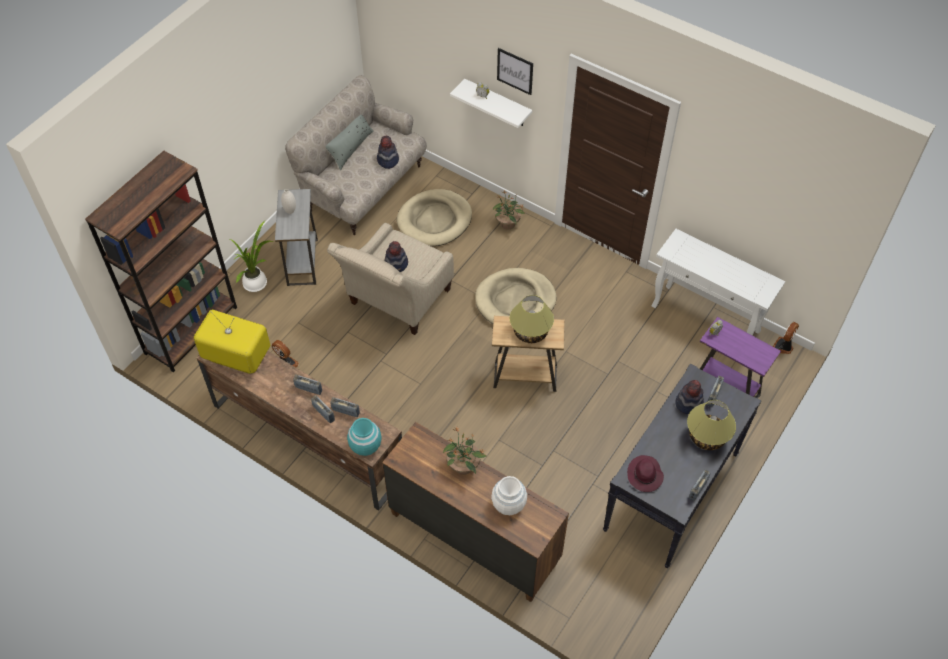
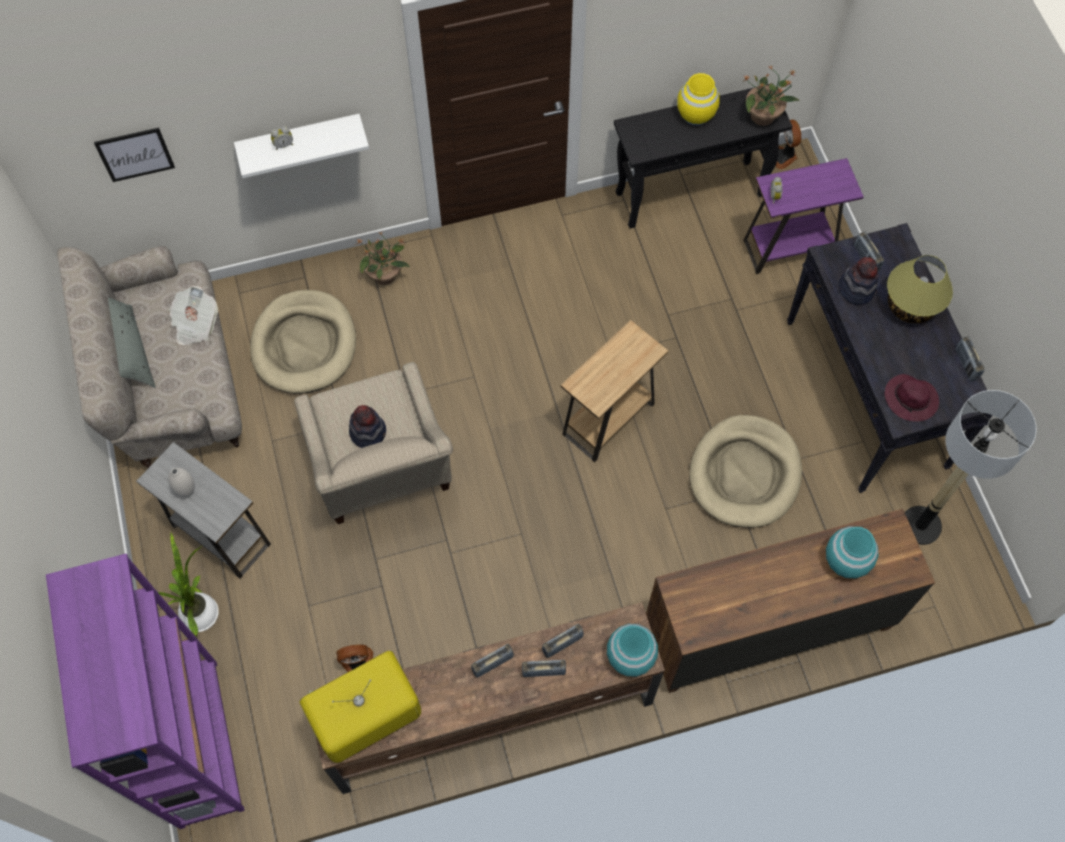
camera: 50 degrees left, 10 degrees up
brown bookcase [85,151,237,372] -> purple bookcase [46,554,245,829]
hat [377,136,399,169] -> newspaper [169,286,218,345]
potted plant [443,427,486,475] -> potted plant moved to [742,65,799,126]
beige dog bed [475,268,556,324] -> beige dog bed moved to [689,415,802,528]
white vase [491,476,527,515] -> turquoise vase [826,526,879,578]
picture [497,48,533,95] -> picture moved to [94,128,175,182]
table lamp [510,295,554,343] -> none
white console table [652,229,785,336] -> black console table [614,83,792,229]
none -> yellow vase [677,73,720,125]
none -> floor lamp [905,390,1037,545]

